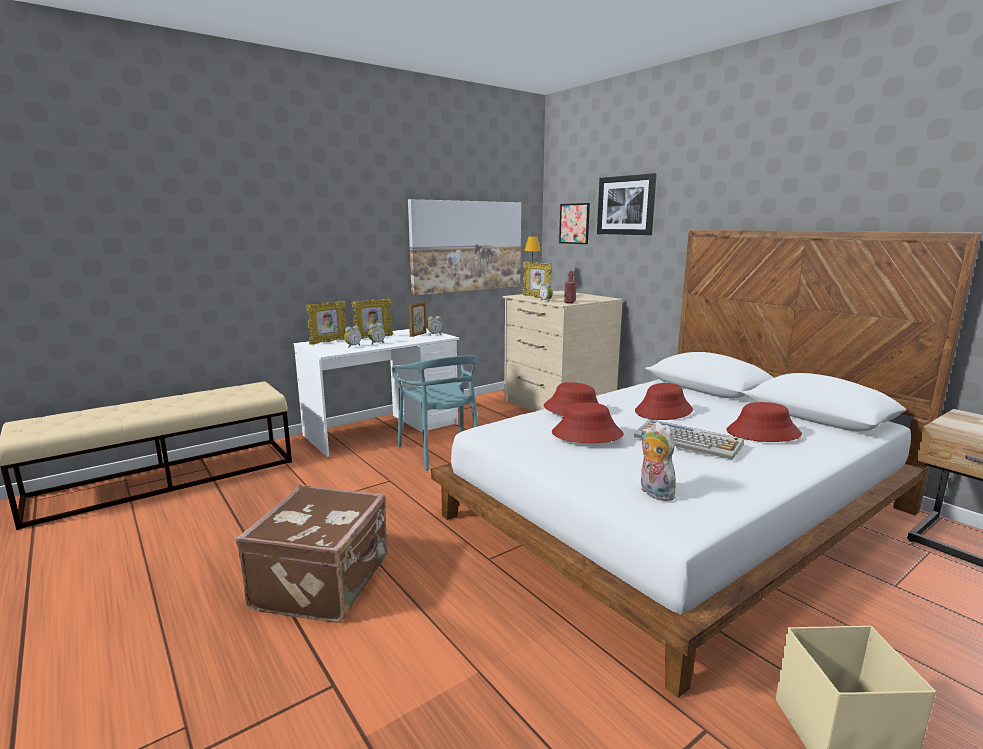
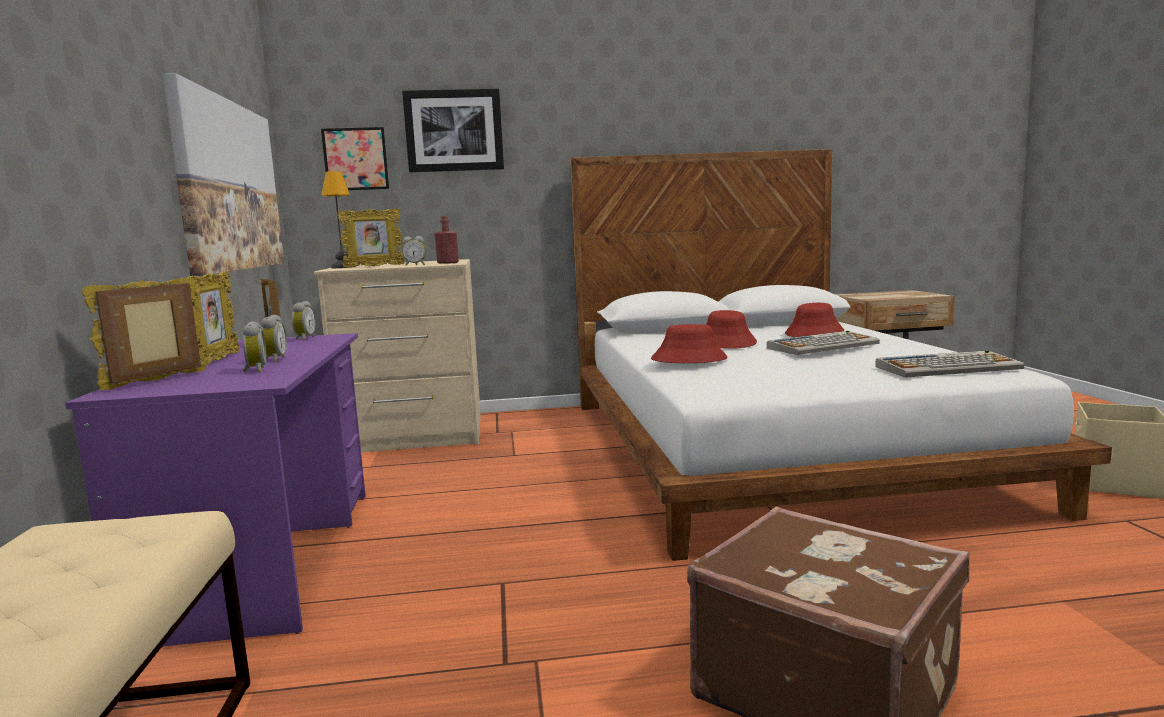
camera: 60 degrees left, 5 degrees down
white desk [293,328,459,457] -> purple desk [65,333,366,647]
picture frame [306,301,347,345] -> picture frame turned 135 degrees counterclockwise [82,278,207,390]
turquoise chair [392,355,479,471] -> none
red hat [552,402,624,443] -> none
plush toy [641,422,679,501] -> keyboard [875,350,1025,378]

